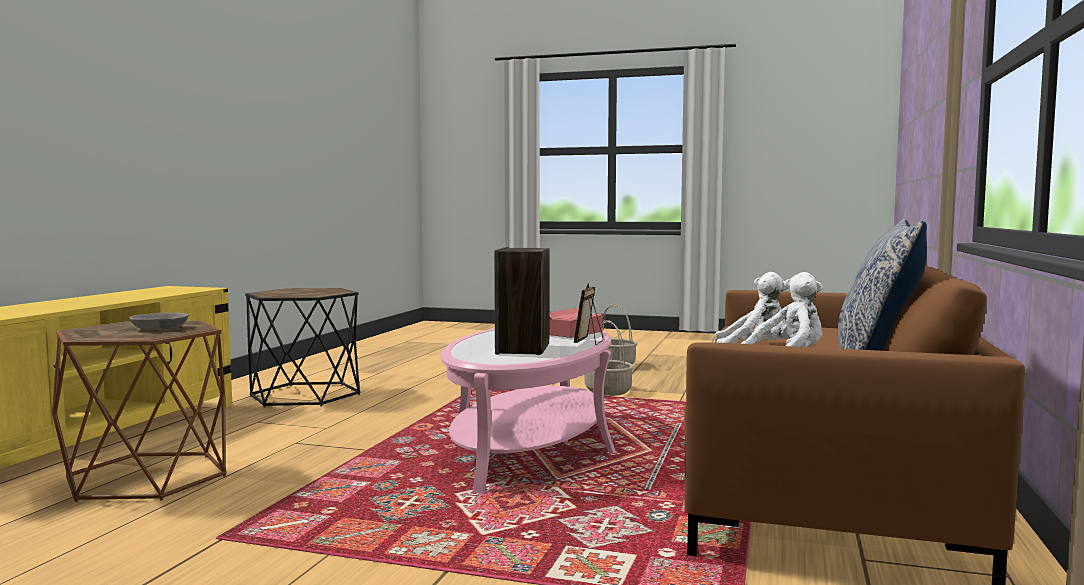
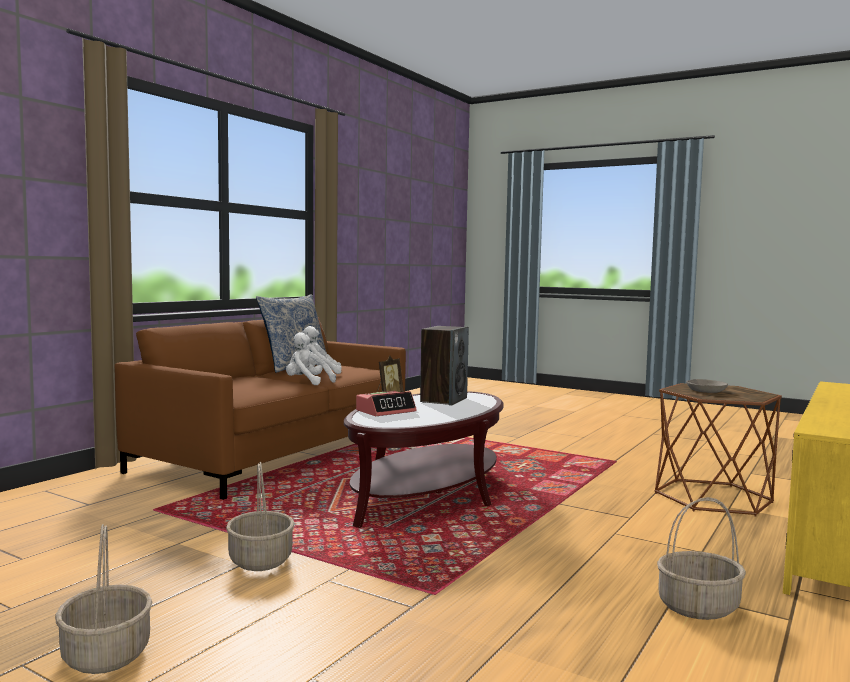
camera: 165 degrees left, 0 degrees up
black side table [245,288,360,407] -> basket [657,497,746,620]
pink coffee table [441,328,615,494] -> brown coffee table [344,391,504,528]

